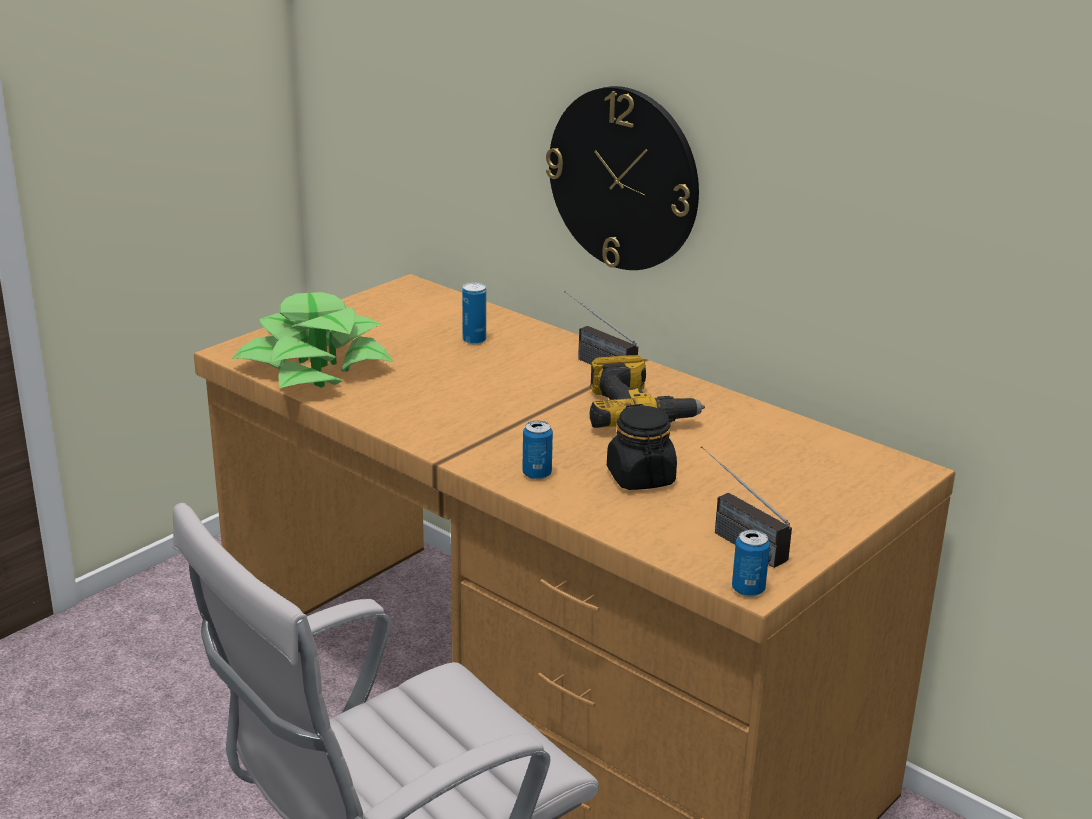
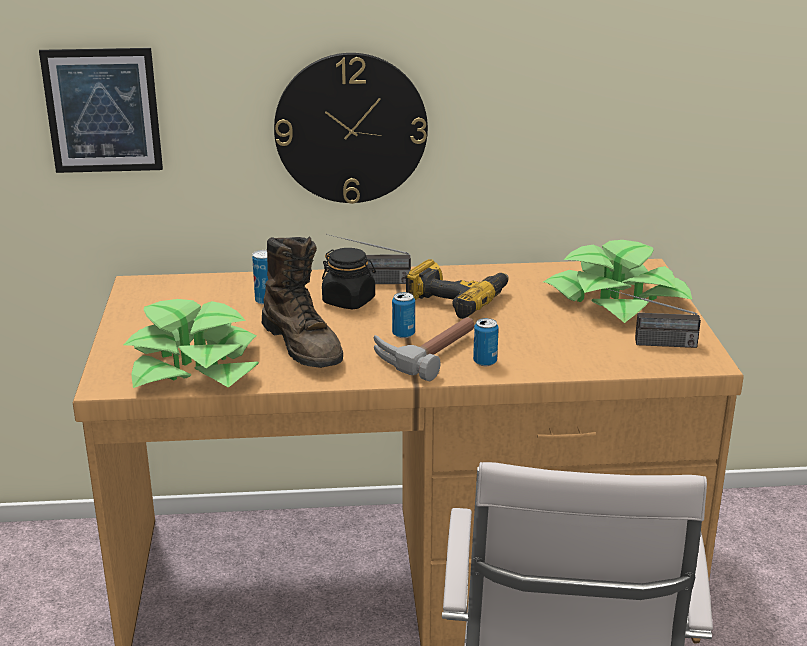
camera: 45 degrees left, 0 degrees up
black jar [607,404,677,490] -> black jar moved to [322,248,376,309]
can [732,530,770,597] -> can moved to [392,292,415,338]
none -> picture [39,48,163,173]
none -> brown boot [262,237,343,368]
none -> hammer [374,317,475,381]
none -> potted plant [543,240,692,323]

